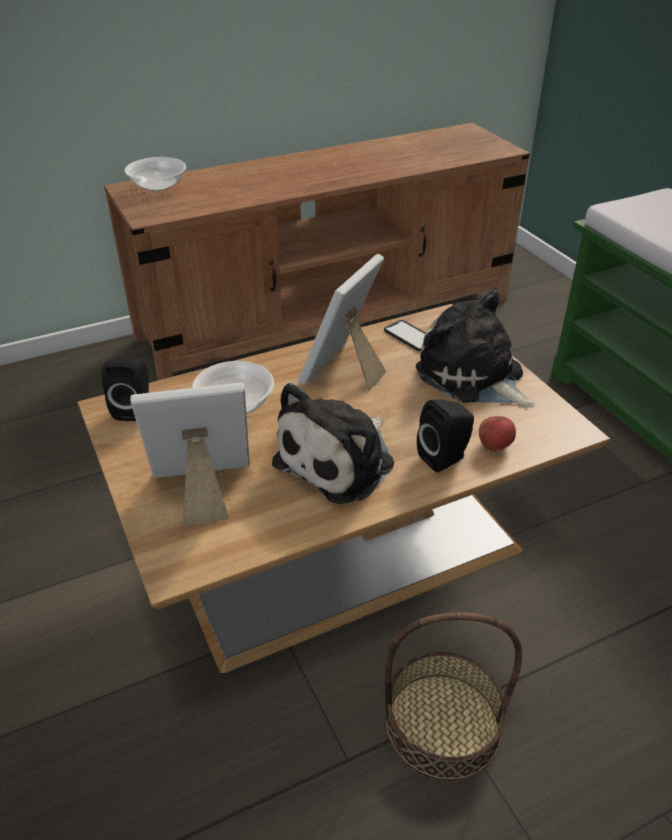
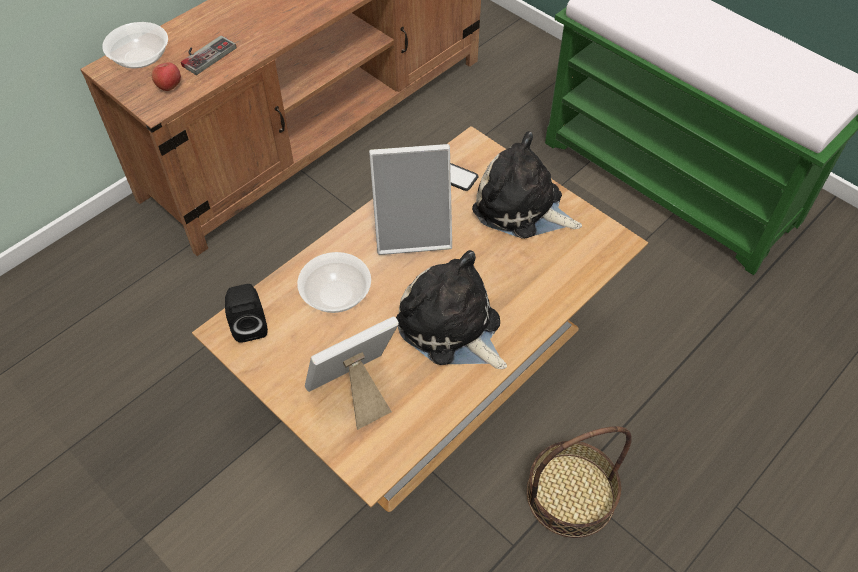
camera: 20 degrees left, 15 degrees up
plush toy [272,383,394,504] -> plush toy turned 120 degrees clockwise [396,250,507,369]
picture frame [299,254,386,391] -> picture frame turned 105 degrees counterclockwise [369,144,452,255]
black speaker [417,400,474,473] -> none
apple [479,416,516,452] -> apple moved to [152,62,181,91]
none -> game controller [181,35,236,75]

